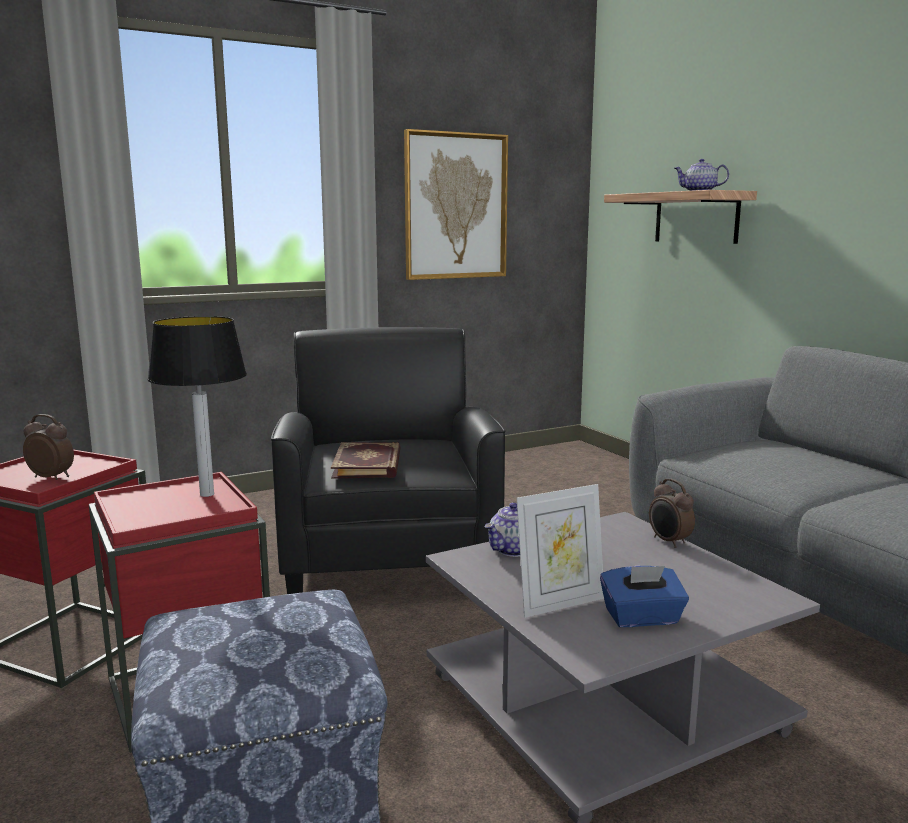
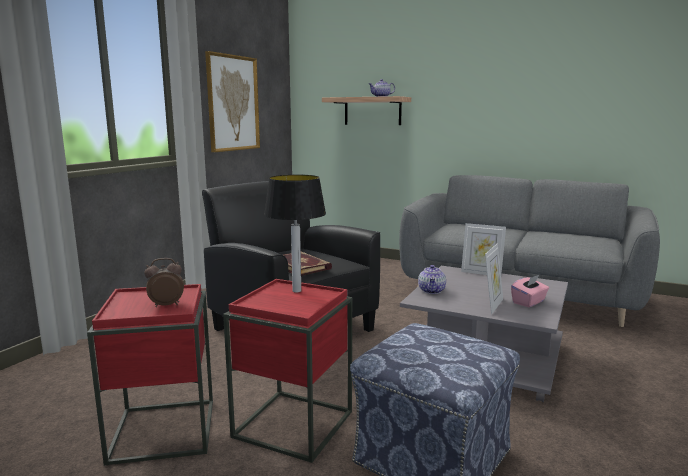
camera: 35 degrees left, 0 degrees up
blue tissue box [600,566,689,627] -> pink tissue box [511,275,549,307]
alarm clock [649,478,695,548] -> picture frame [461,223,506,275]

